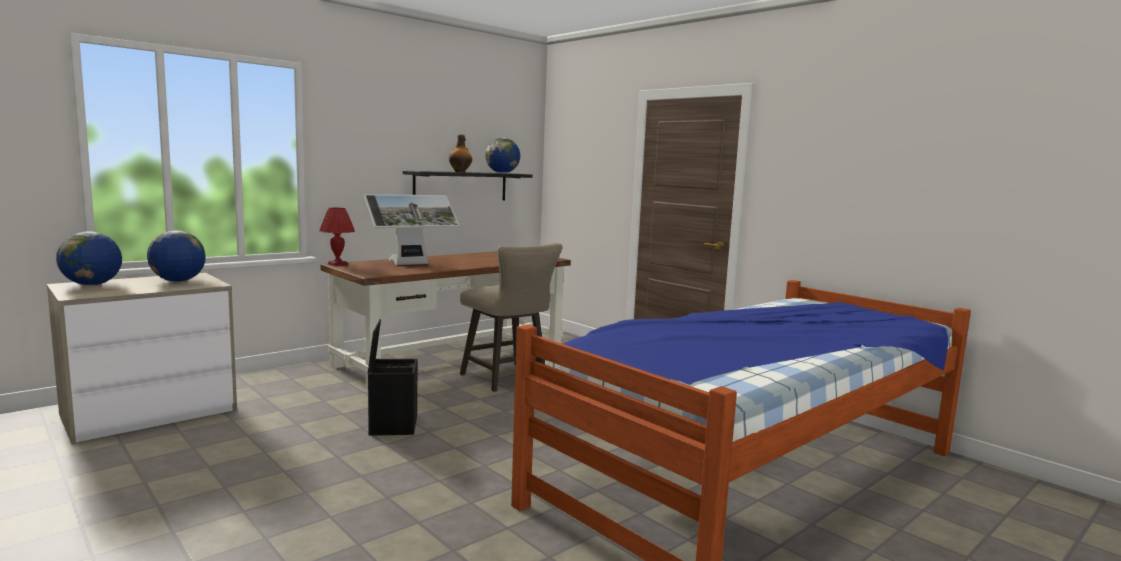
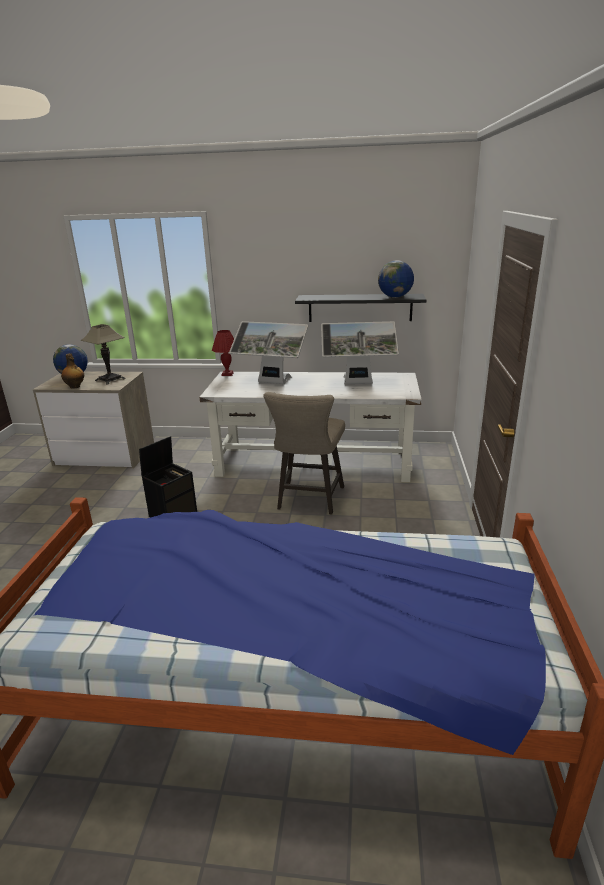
camera: 50 degrees right, 15 degrees up
globe [147,230,206,282] -> table lamp [81,324,126,385]
brown desk [320,251,571,388] -> white desk [199,372,422,482]
bottle [449,135,472,172] -> bottle moved to [61,353,84,389]
none -> monitor [321,321,399,384]

